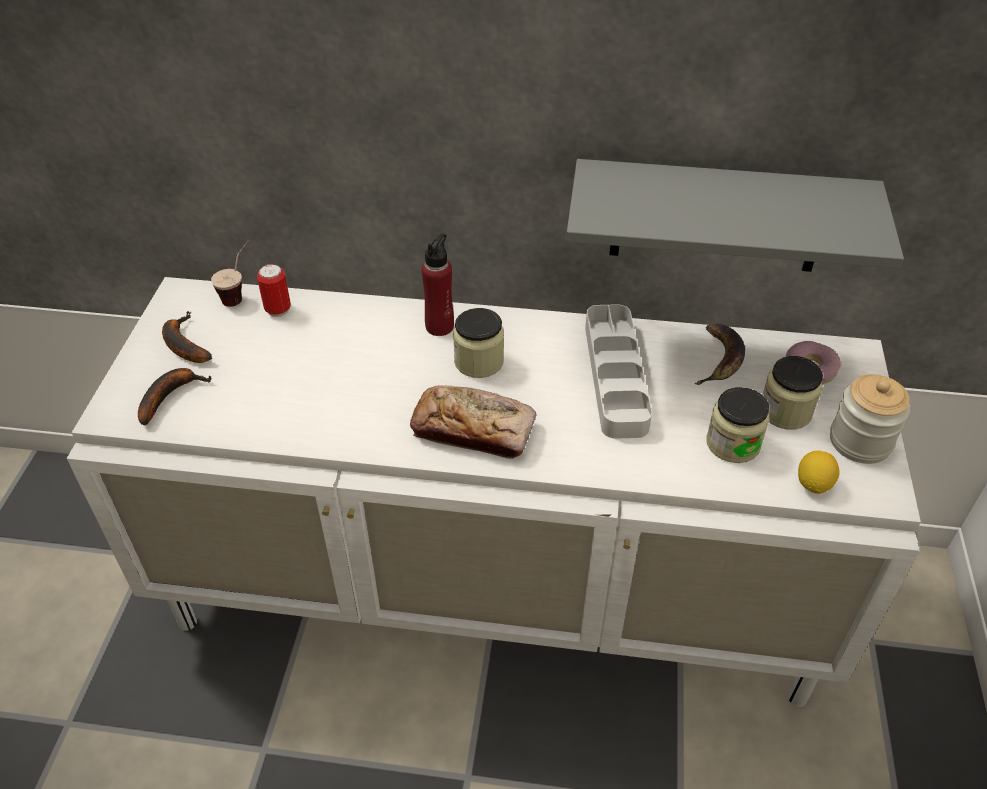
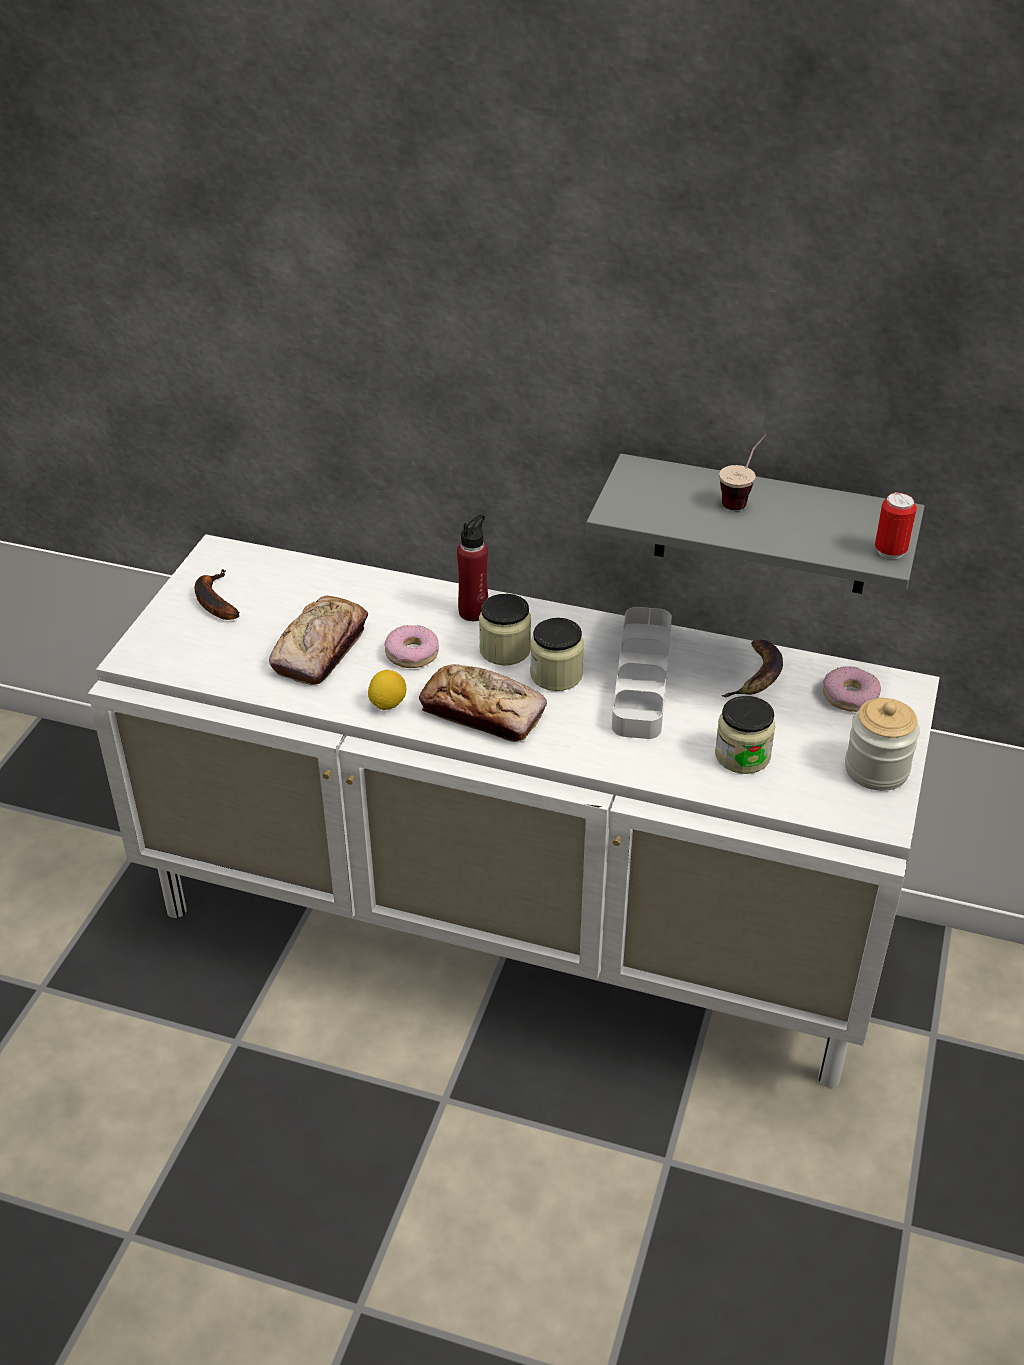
camera: 10 degrees right, 5 degrees down
banana [138,368,212,426] -> none
cup [211,241,249,307] -> cup moved to [719,434,767,510]
can [257,264,291,317] -> can moved to [875,492,917,559]
jar [763,356,823,430] -> jar moved to [530,618,584,691]
lemon [798,451,840,494] -> lemon moved to [368,670,406,710]
none -> bread [269,596,368,685]
none -> donut [384,625,439,668]

